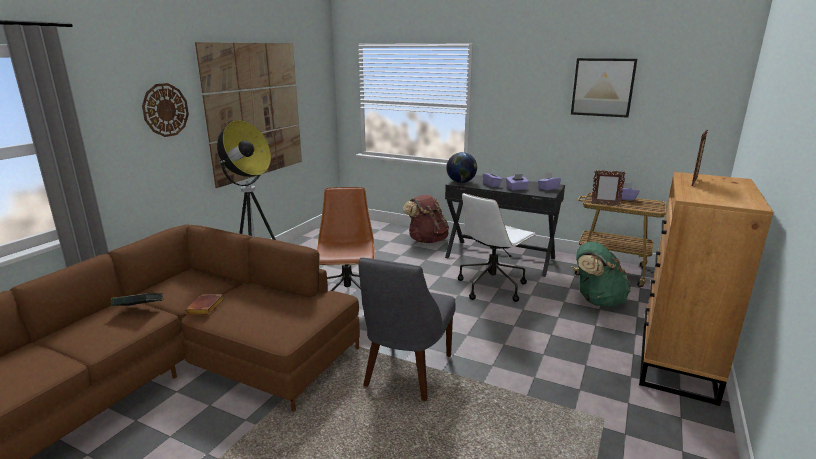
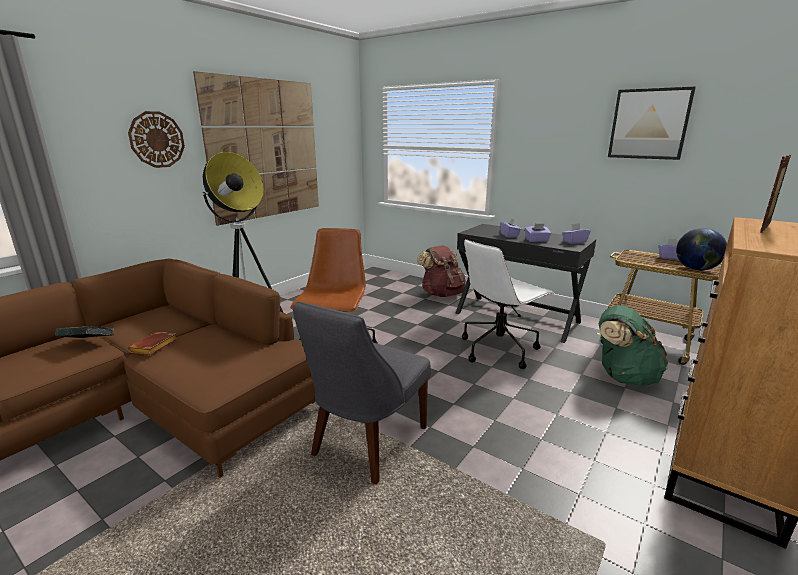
camera: 10 degrees right, 0 degrees up
globe [446,152,477,183] -> globe moved to [676,228,727,270]
picture frame [591,170,626,206] -> none

